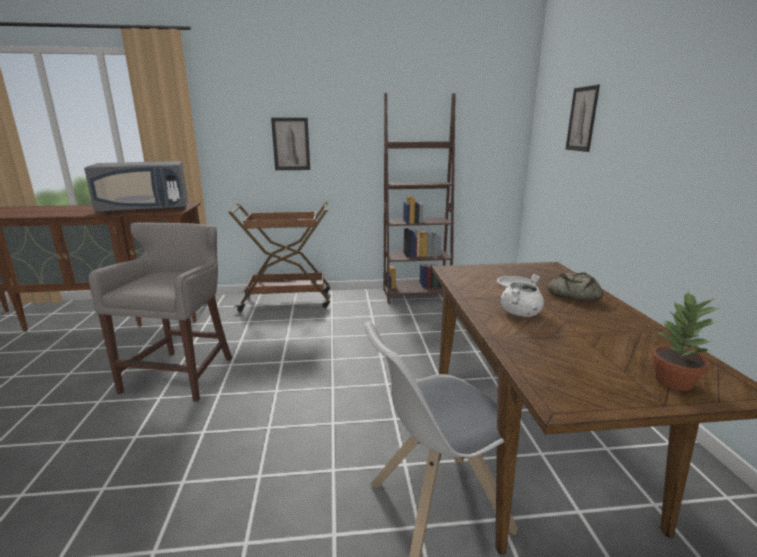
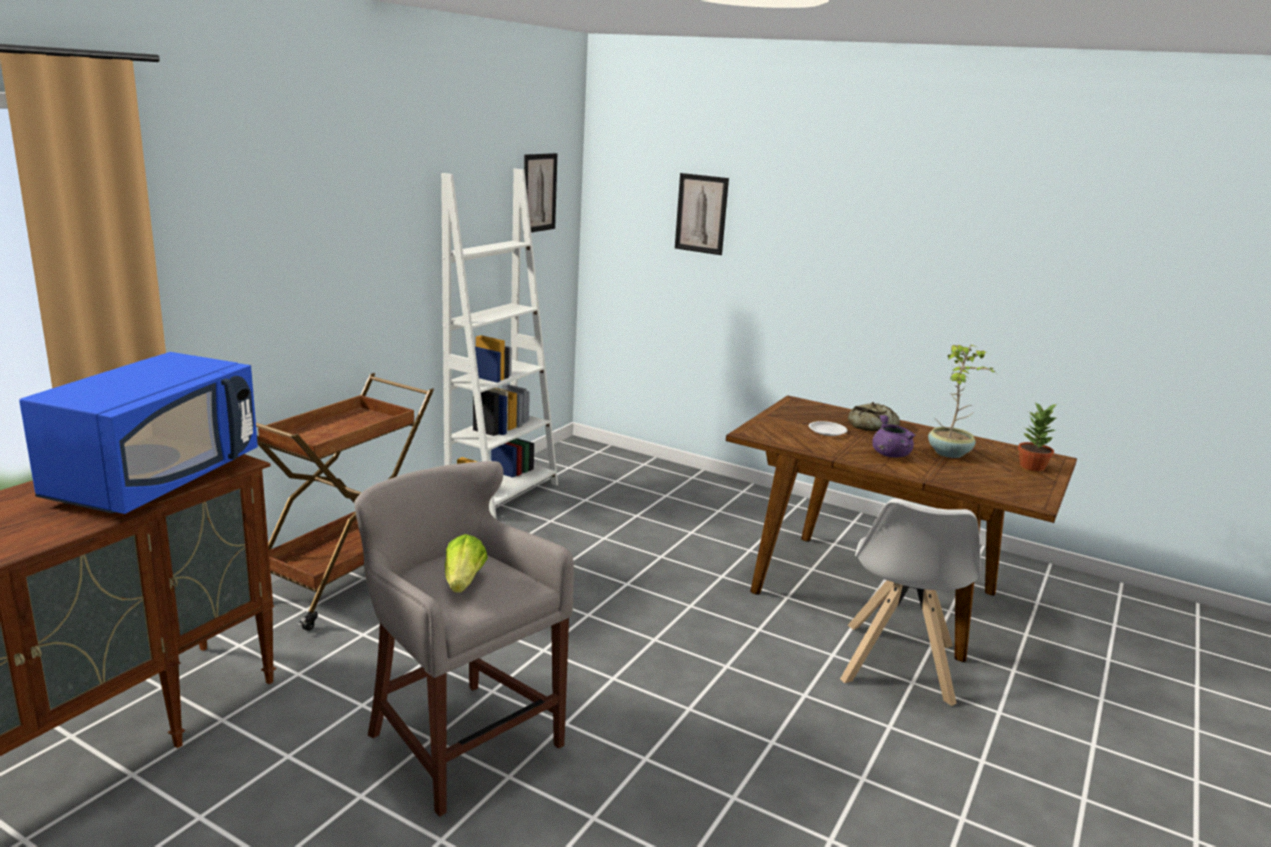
camera: 55 degrees left, 0 degrees up
grey microwave [84,161,188,214] -> blue microwave [19,352,258,514]
picture [271,118,310,170] -> picture moved to [524,153,558,233]
brown bookcase [383,93,456,304] -> white bookcase [441,169,558,519]
white cooking pot [500,274,544,317] -> purple cooking pot [872,415,916,458]
none -> lettuce [445,534,488,593]
none -> potted plant [928,345,996,458]

